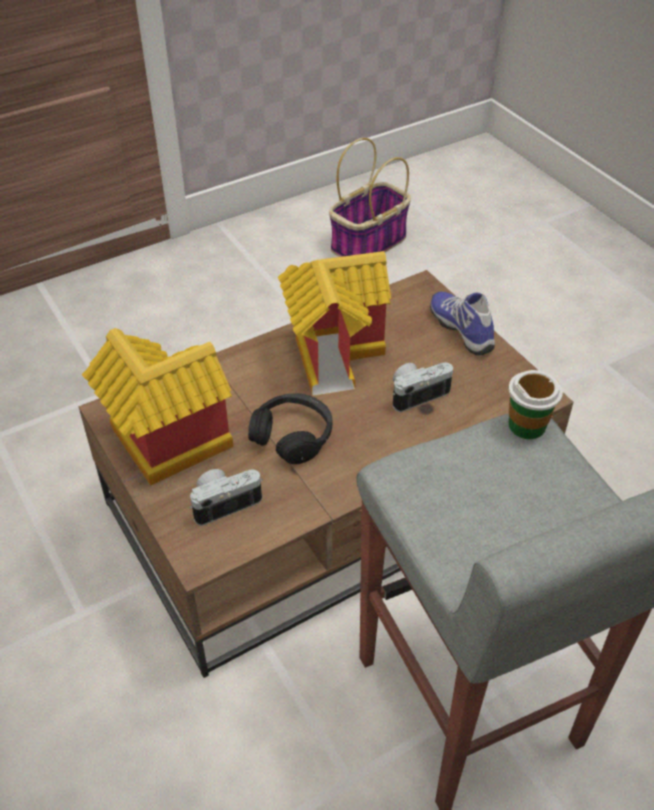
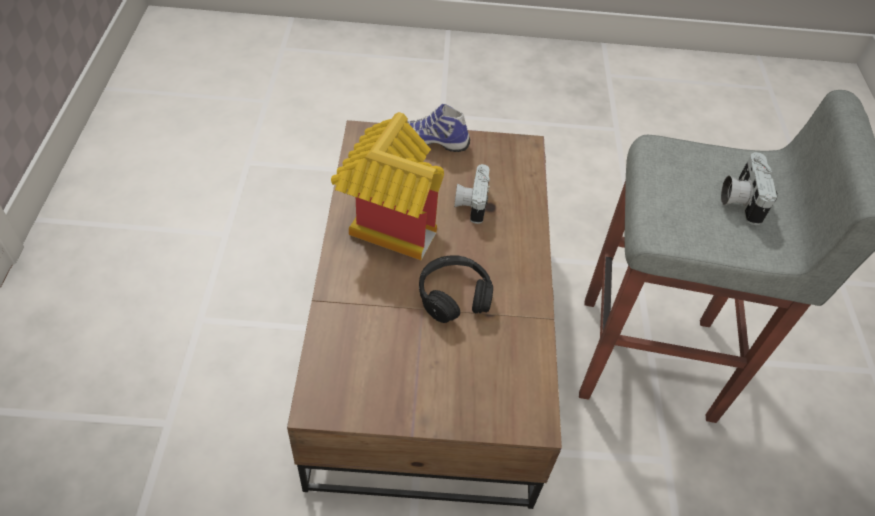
camera: 60 degrees left, 5 degrees up
toy house [82,328,233,486] -> none
camera [190,469,263,526] -> camera moved to [721,152,778,225]
basket [329,138,411,257] -> none
cup [508,370,563,439] -> none

